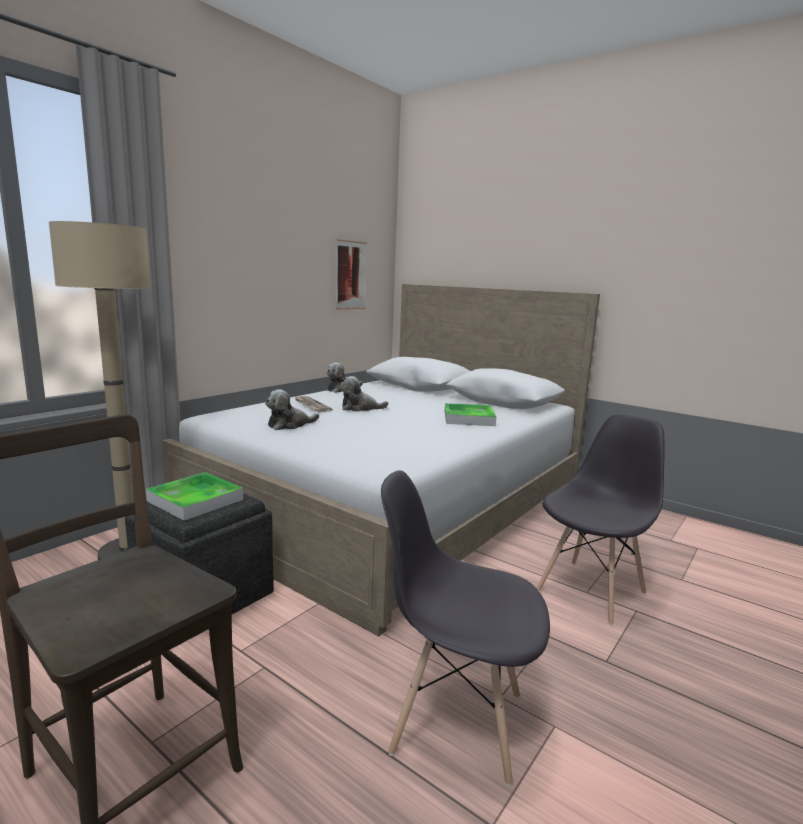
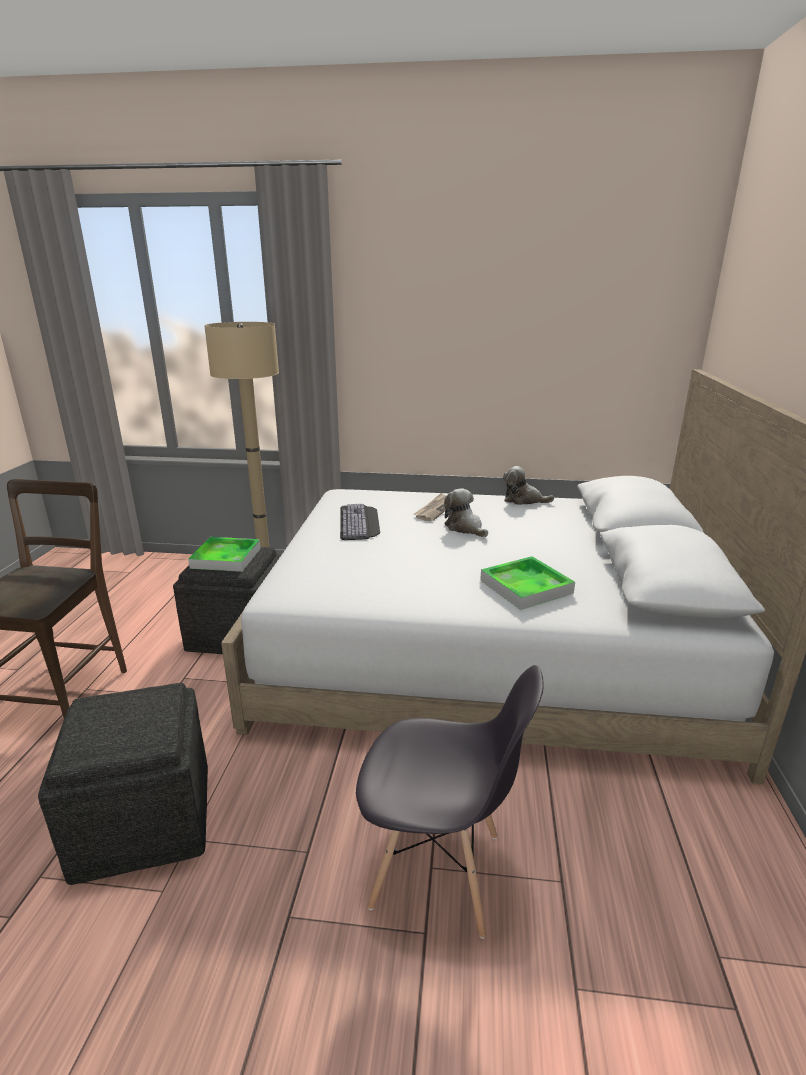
camera: 60 degrees right, 10 degrees up
plush toy [265,389,319,430] -> keyboard [340,504,380,540]
picture [335,239,367,310] -> none
grey chair [381,470,550,786] -> grey ottoman [38,683,208,885]

